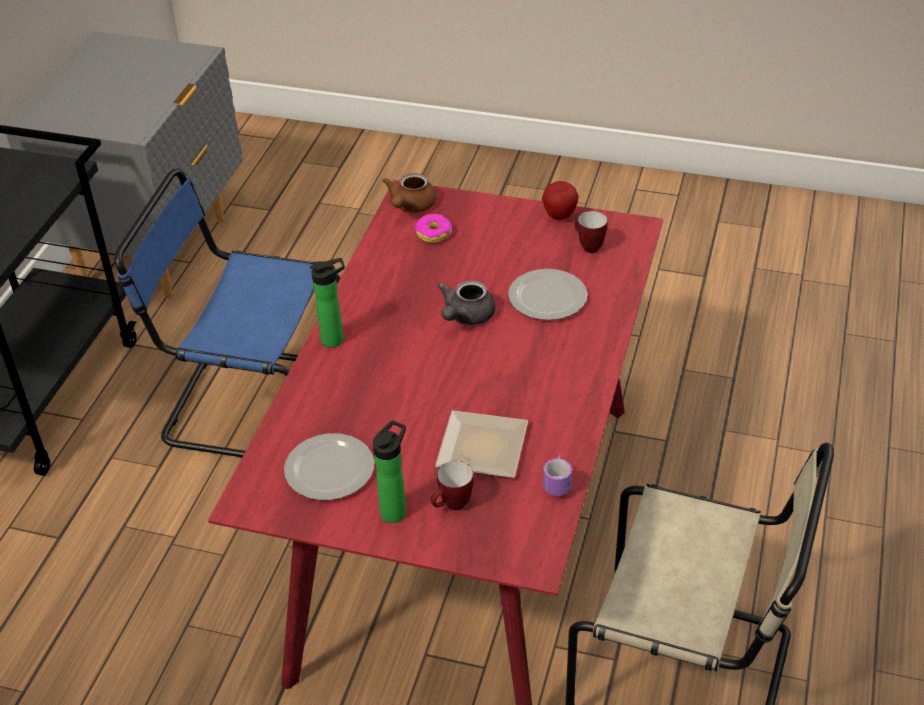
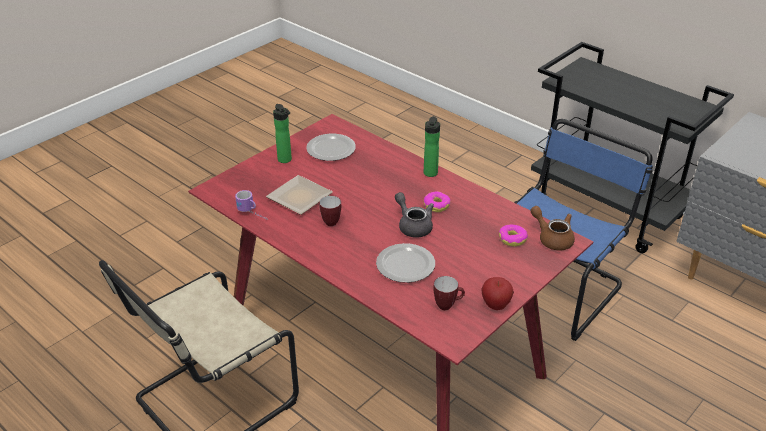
camera: 115 degrees right, 5 degrees down
mug [431,461,474,510] -> mug moved to [319,196,341,226]
none -> donut [424,191,450,212]

